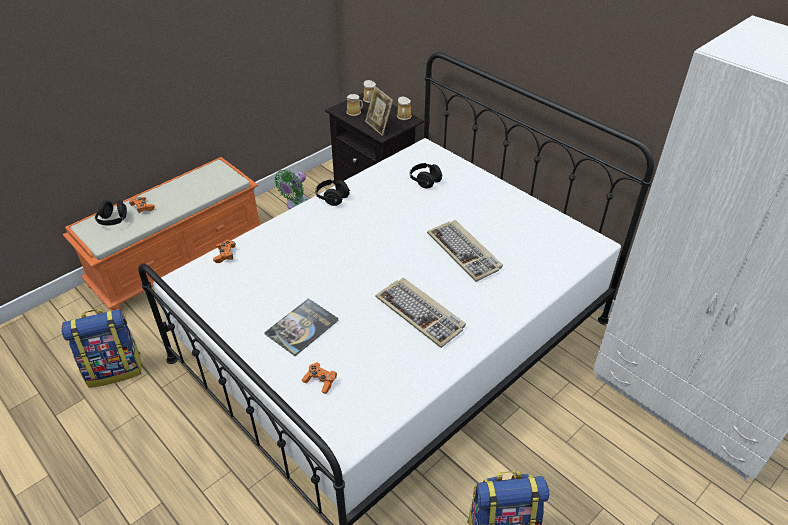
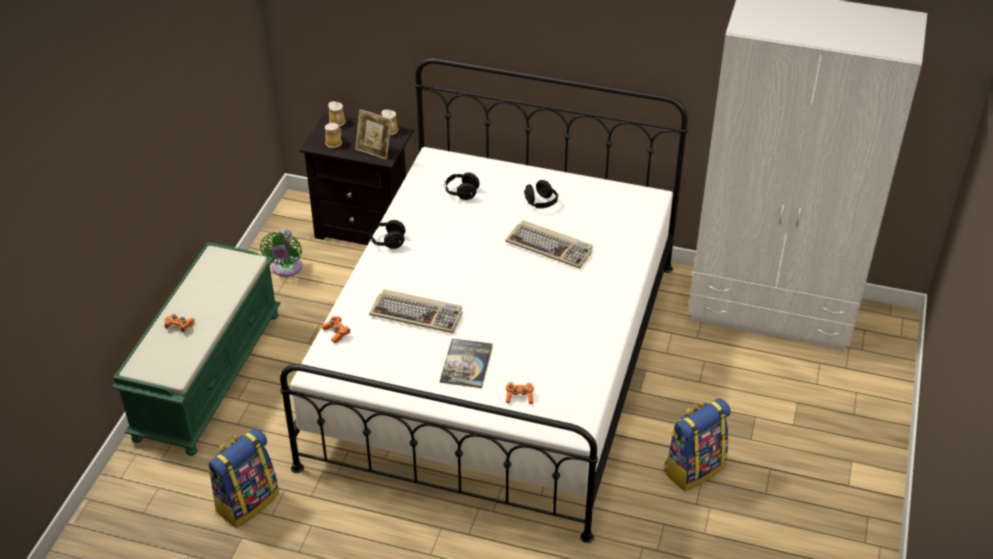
camera: 30 degrees left, 0 degrees up
orange bench [63,157,263,311] -> green bench [112,242,281,456]
black headphones [95,200,127,226] -> black headphones moved to [524,180,558,208]
keyboard [375,278,466,348] -> keyboard moved to [369,289,462,333]

